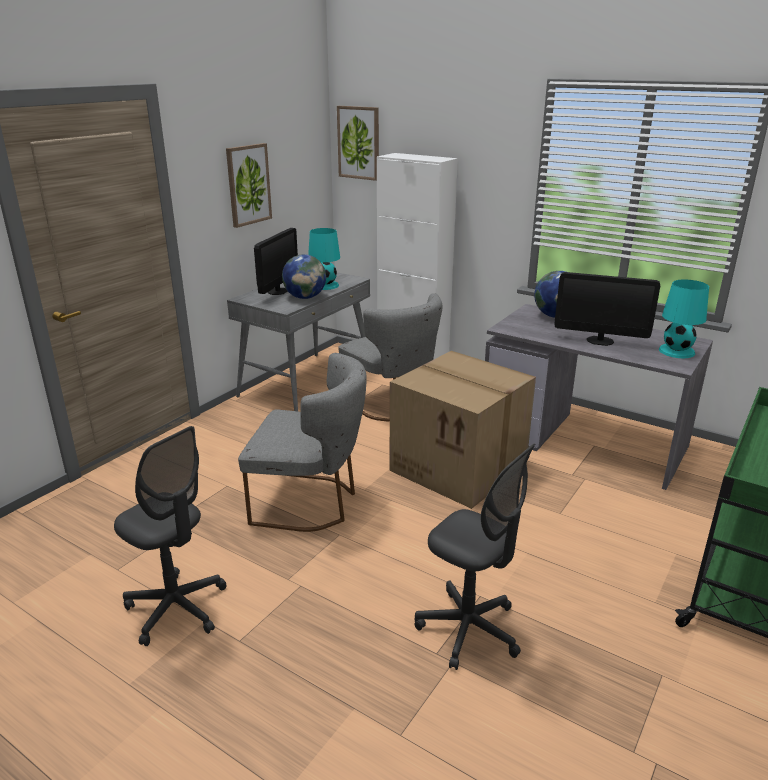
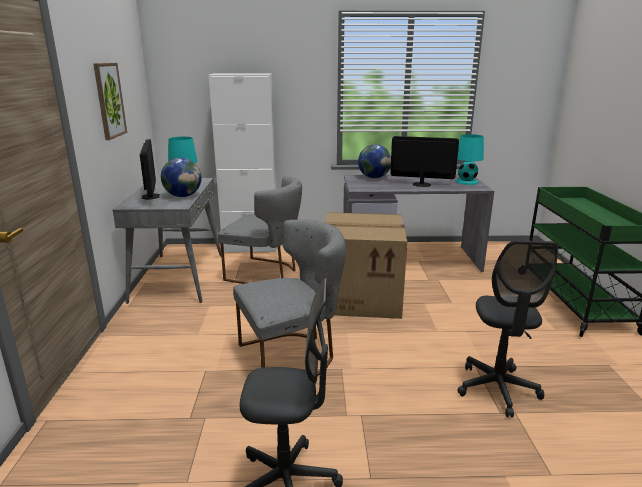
camera: 35 degrees left, 5 degrees down
picture [337,106,379,181] -> none
grey office chair [415,444,535,670] -> grey office chair turned 90 degrees clockwise [457,241,559,417]
monitor [554,272,660,346] -> monitor turned 150 degrees counterclockwise [390,136,459,187]

